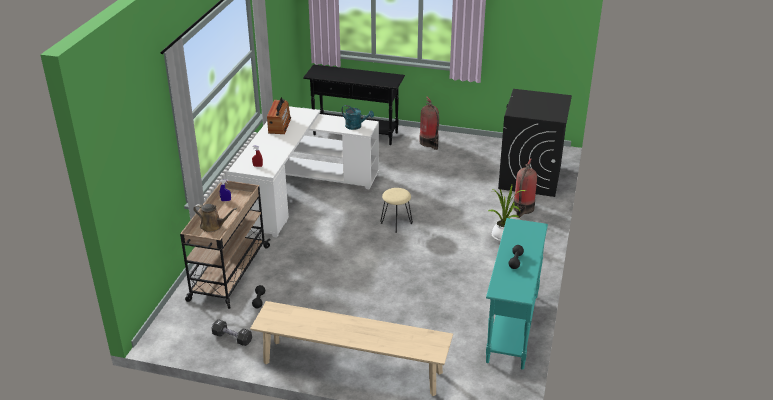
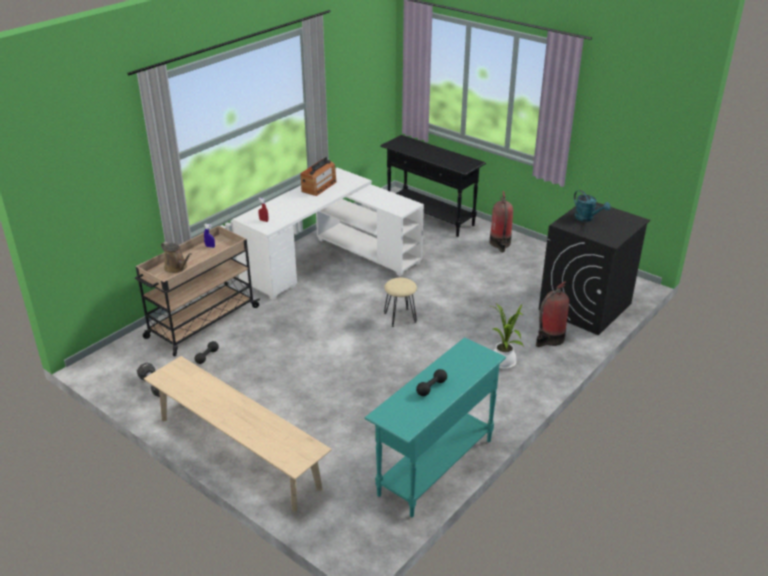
camera: 25 degrees right, 0 degrees up
turquoise watering can [342,105,374,130] -> turquoise watering can moved to [574,190,611,222]

